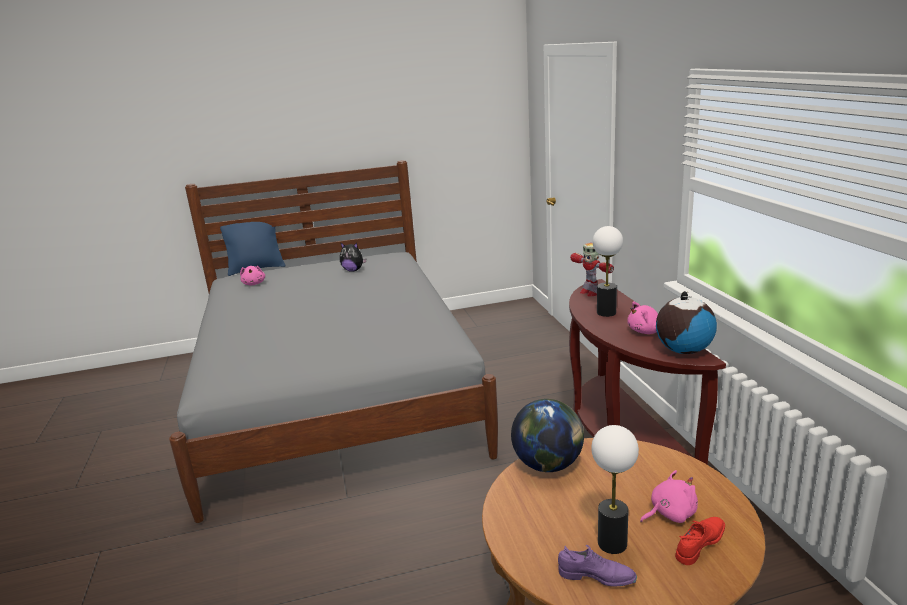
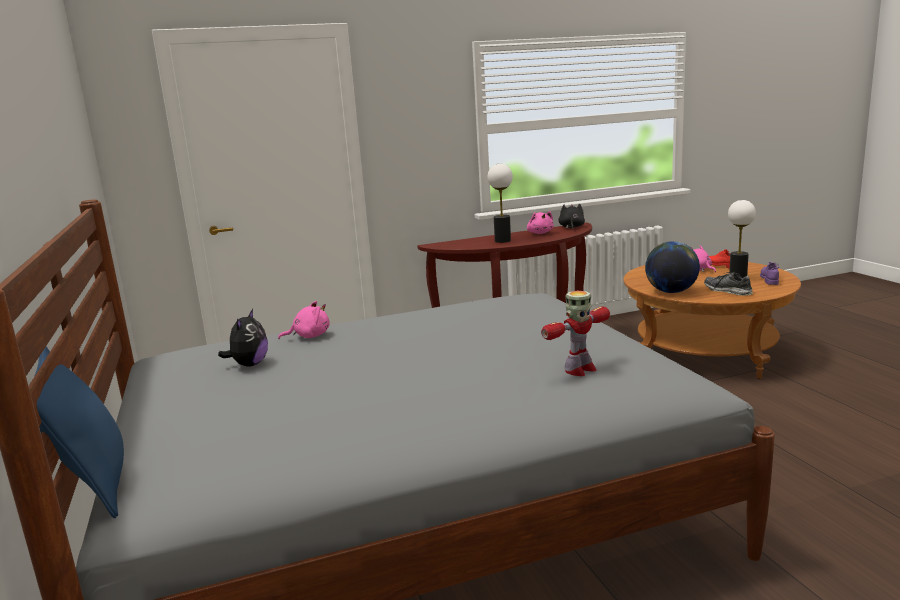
camera: 95 degrees left, 5 degrees down
pink plush toy [240,266,265,285] -> pink plush toy moved to [278,301,330,339]
toy robot [570,243,614,296] -> toy robot moved to [541,291,610,376]
globe [656,291,717,354] -> black plush toy [558,204,585,229]
none -> shoe [704,272,753,295]

